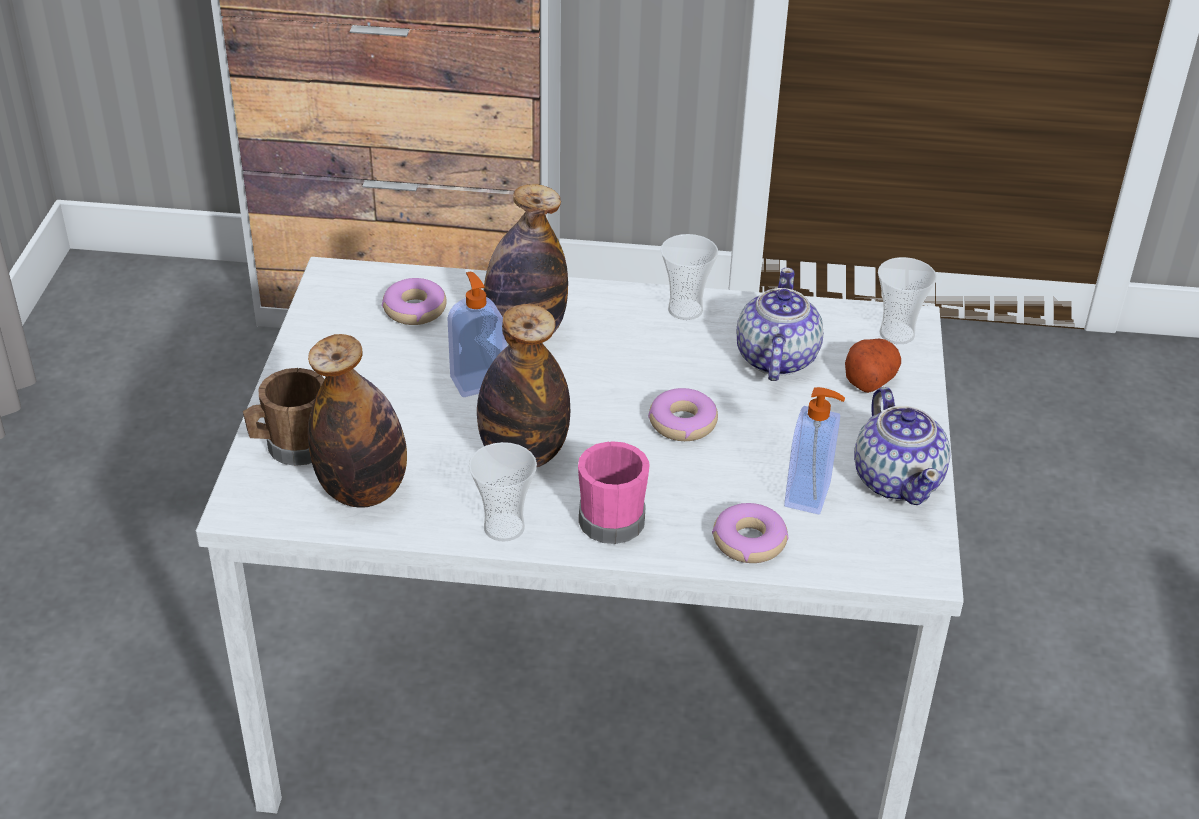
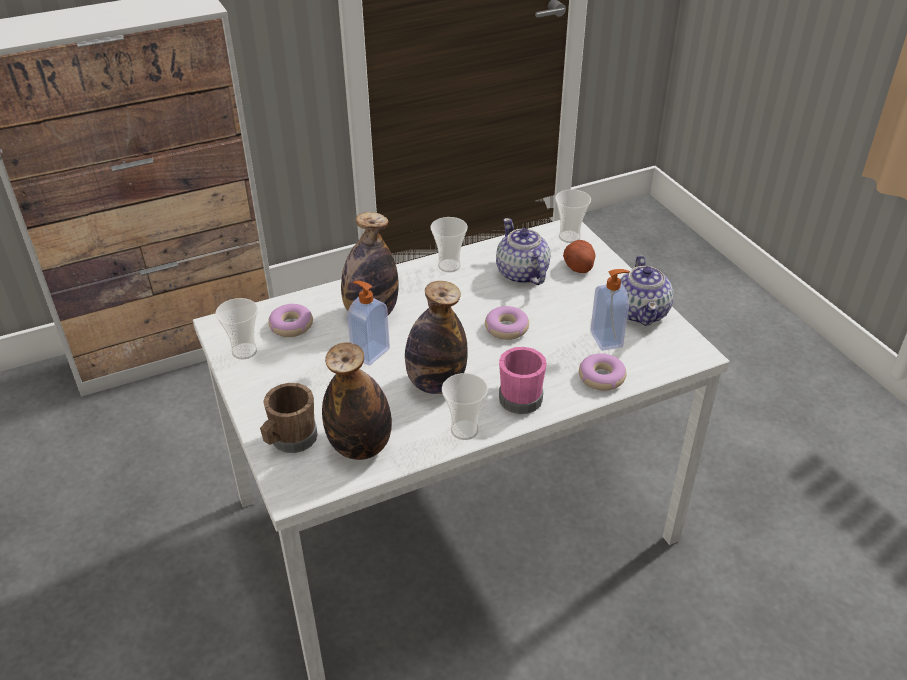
camera: 30 degrees left, 0 degrees up
teapot [854,387,951,505] -> teapot turned 45 degrees clockwise [620,255,673,326]
none -> cup [215,298,258,359]

